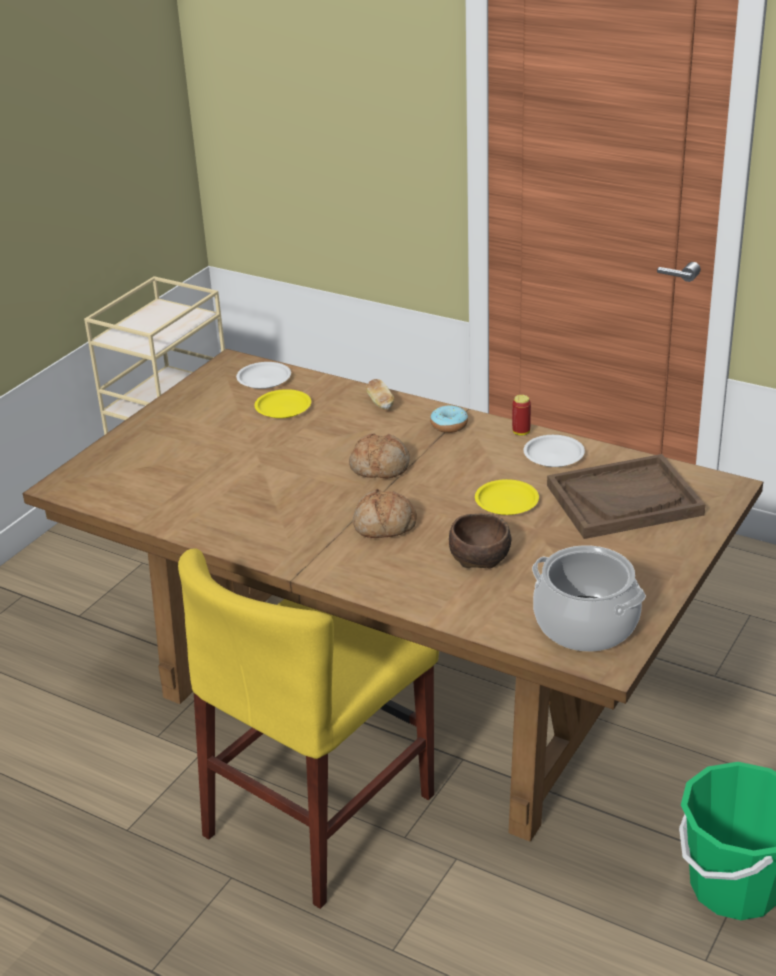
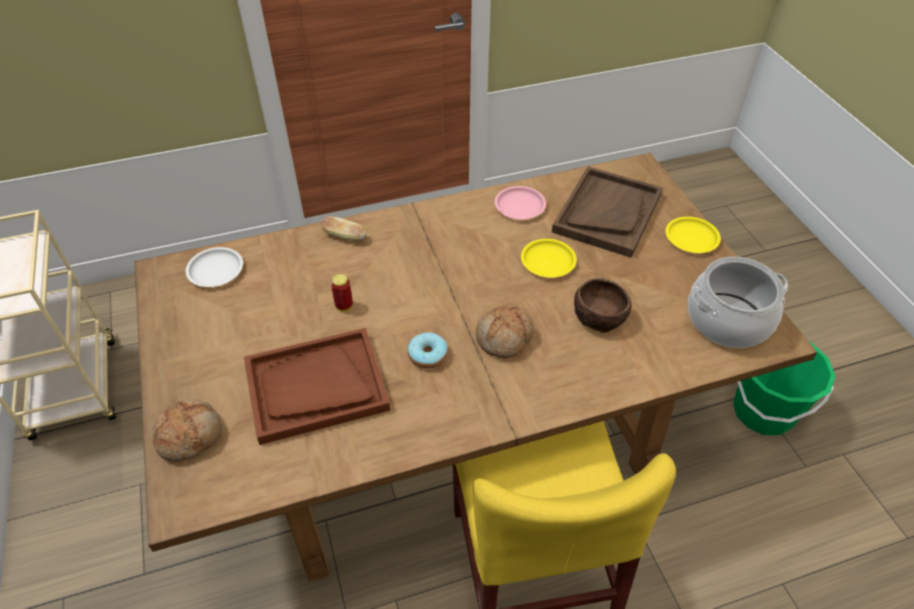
camera: 50 degrees left, 15 degrees up
yellow plate [255,389,311,418] -> yellow plate moved to [666,217,721,253]
bread [349,434,410,478] -> bread moved to [153,399,222,462]
donut [430,405,468,433] -> donut moved to [408,332,448,368]
can [512,395,531,436] -> can moved to [331,274,353,311]
white plate [523,435,585,467] -> pink plate [495,186,546,220]
none -> brown tray [244,328,390,445]

